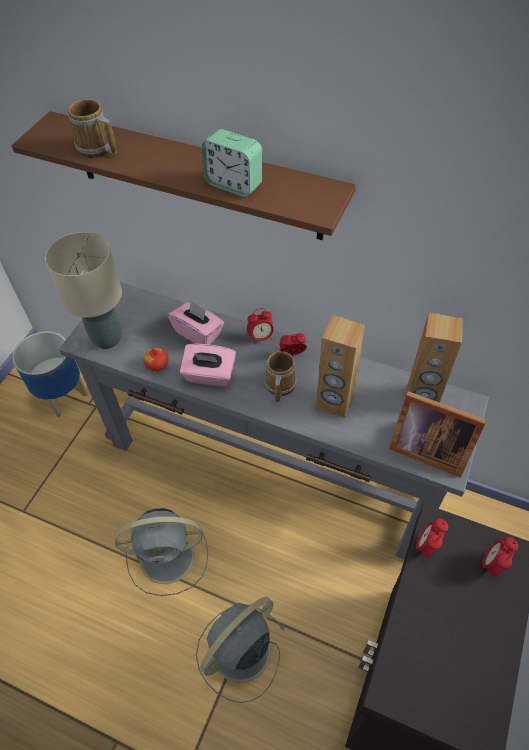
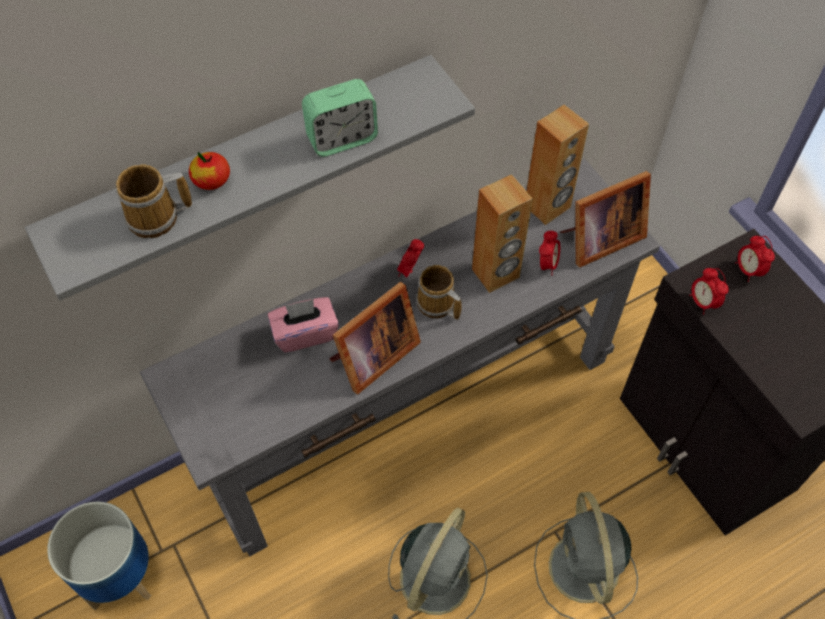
camera: 55 degrees left, 5 degrees up
brown shelf [12,111,356,240] -> grey shelf [25,55,475,301]
beige table lamp [45,232,122,349] -> none
apple [143,348,168,371] -> apple moved to [189,152,230,190]
pink tissue box [180,344,236,387] -> picture frame [329,281,421,395]
alarm clock [247,308,274,344] -> alarm clock moved to [539,231,560,275]

